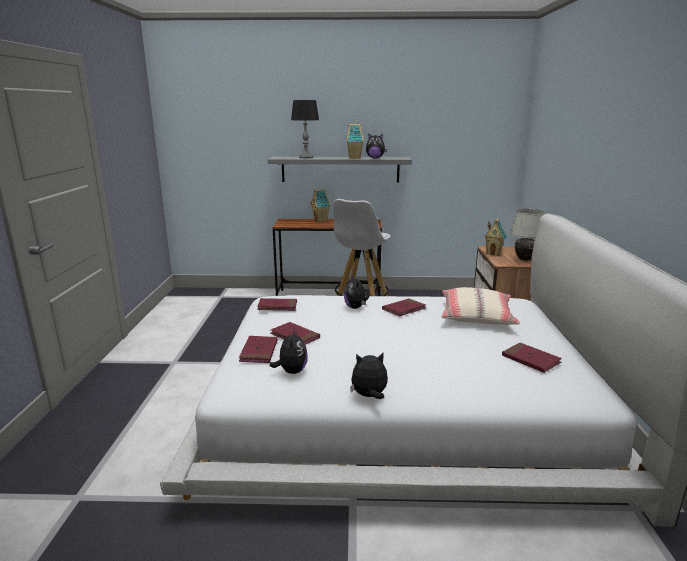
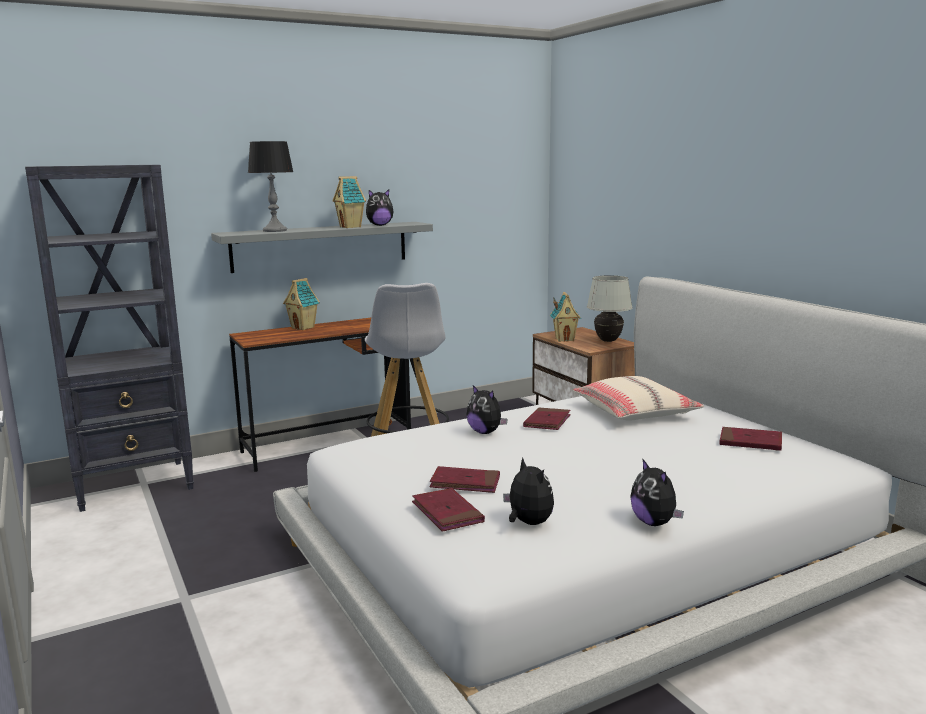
camera: 30 degrees left, 5 degrees down
red book [257,298,297,311] -> none
plush toy [350,353,388,399] -> plush toy turned 75 degrees counterclockwise [630,458,684,526]
none -> black bookcase [25,165,194,512]

